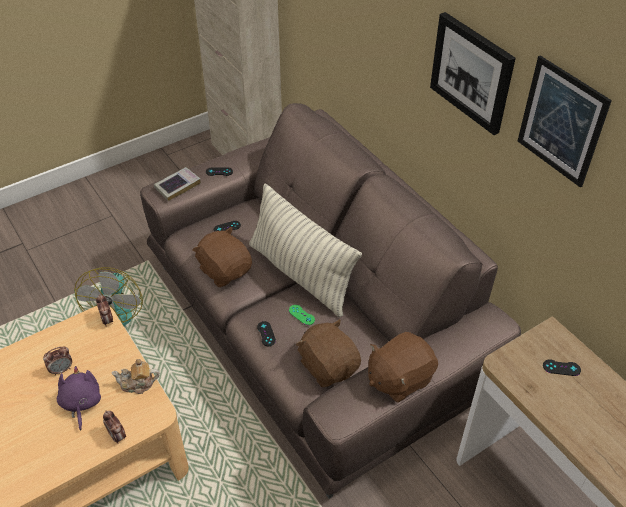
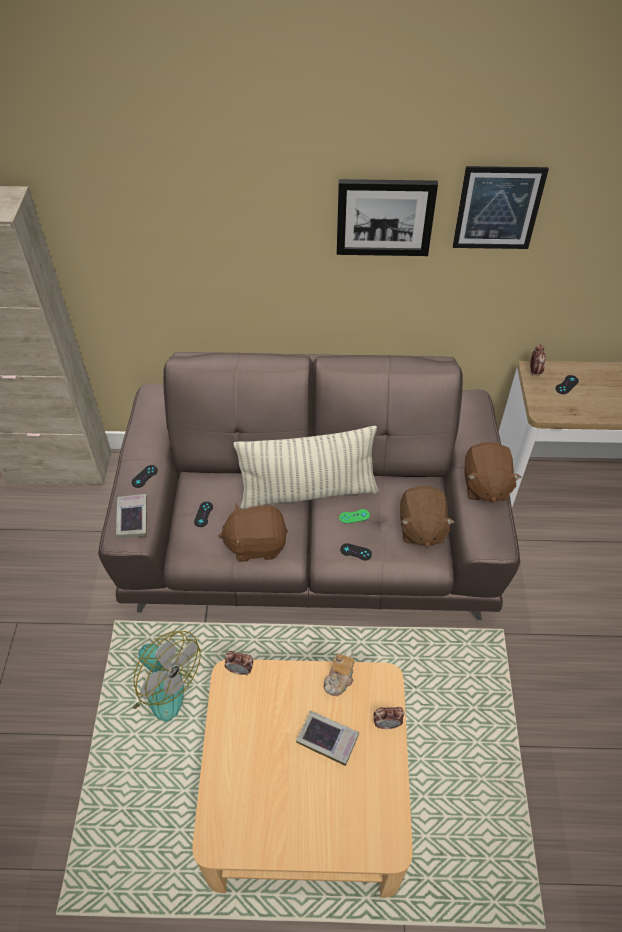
camera: 55 degrees left, 5 degrees up
alarm clock [43,346,72,376] -> alarm clock moved to [530,344,546,377]
purple plush toy [57,366,101,431] -> book [296,711,359,766]
brown plush toy [296,319,361,387] -> brown plush toy turned 90 degrees counterclockwise [400,486,454,548]

